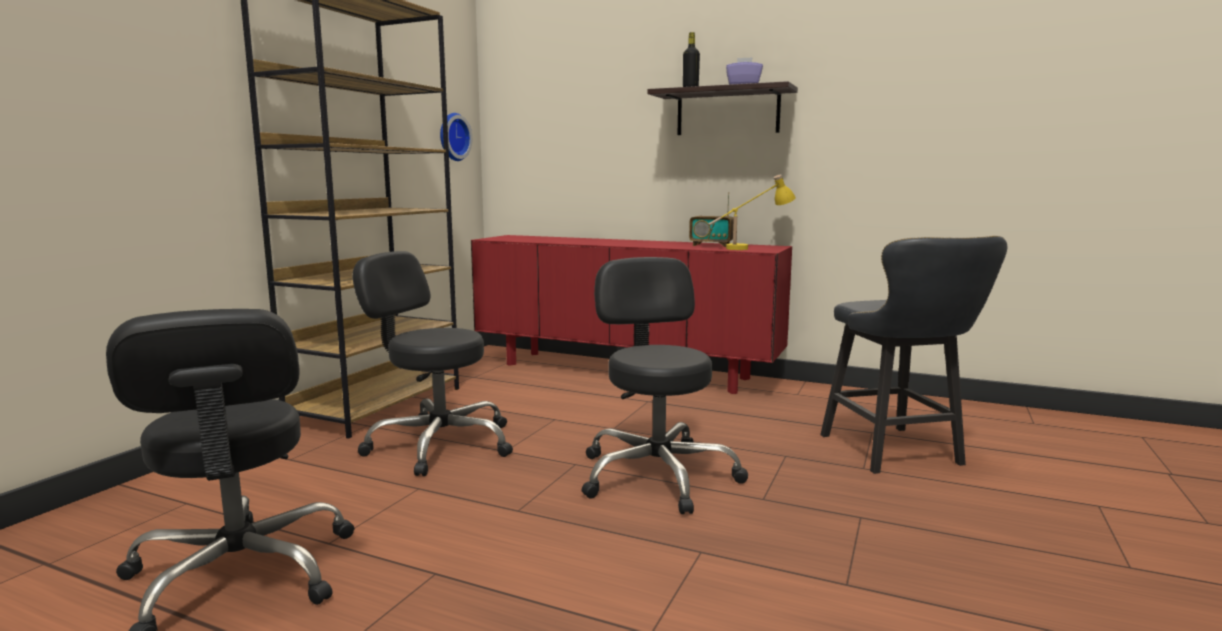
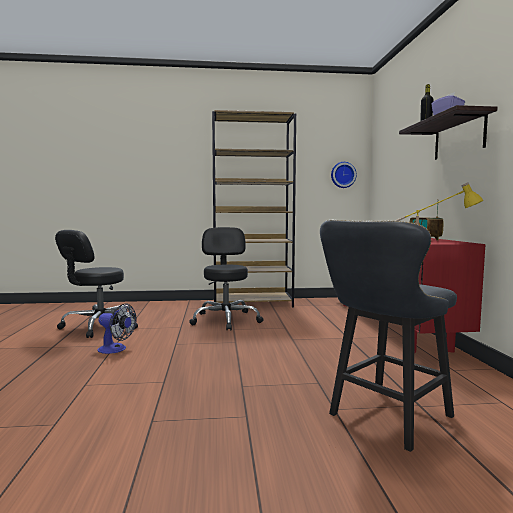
camera: 60 degrees right, 5 degrees down
black office chair [582,257,748,514] -> none
none -> fan [97,304,137,354]

